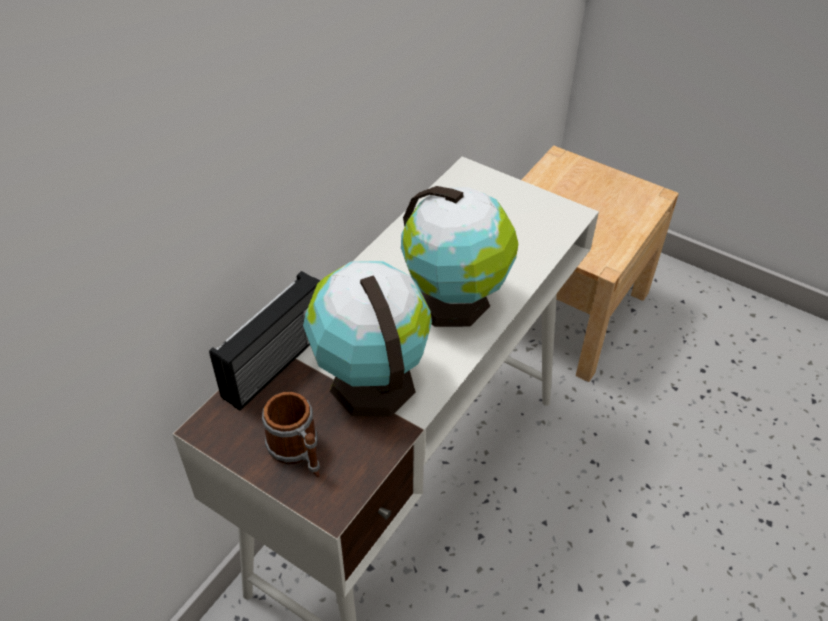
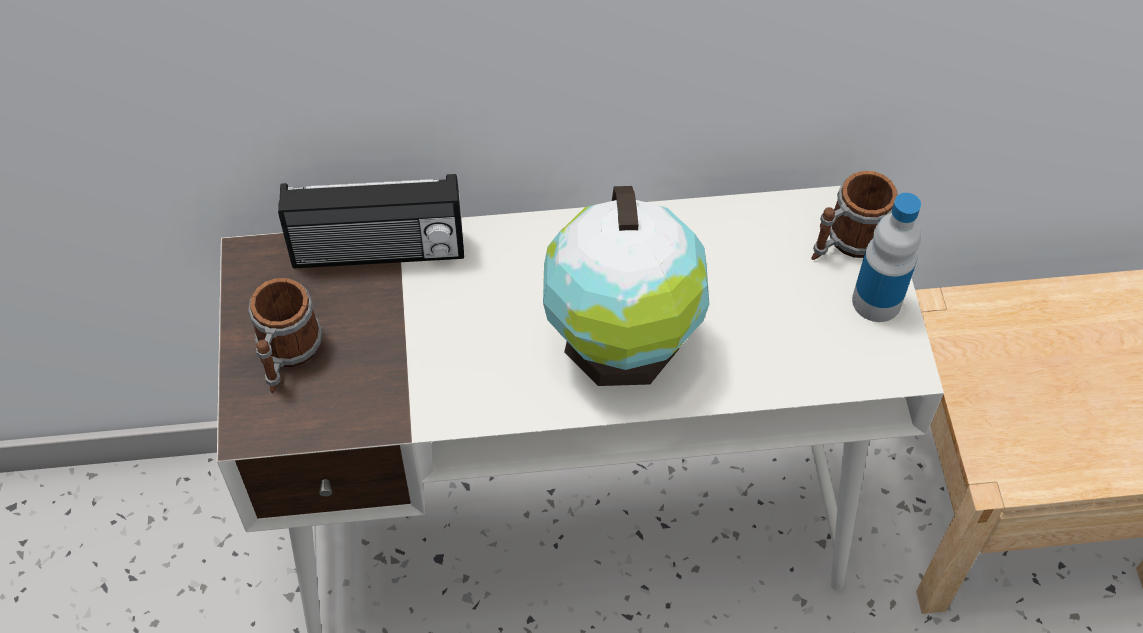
camera: 50 degrees right, 10 degrees up
globe [303,261,432,417] -> none
none -> mug [811,171,898,260]
none -> bottle [852,193,921,322]

